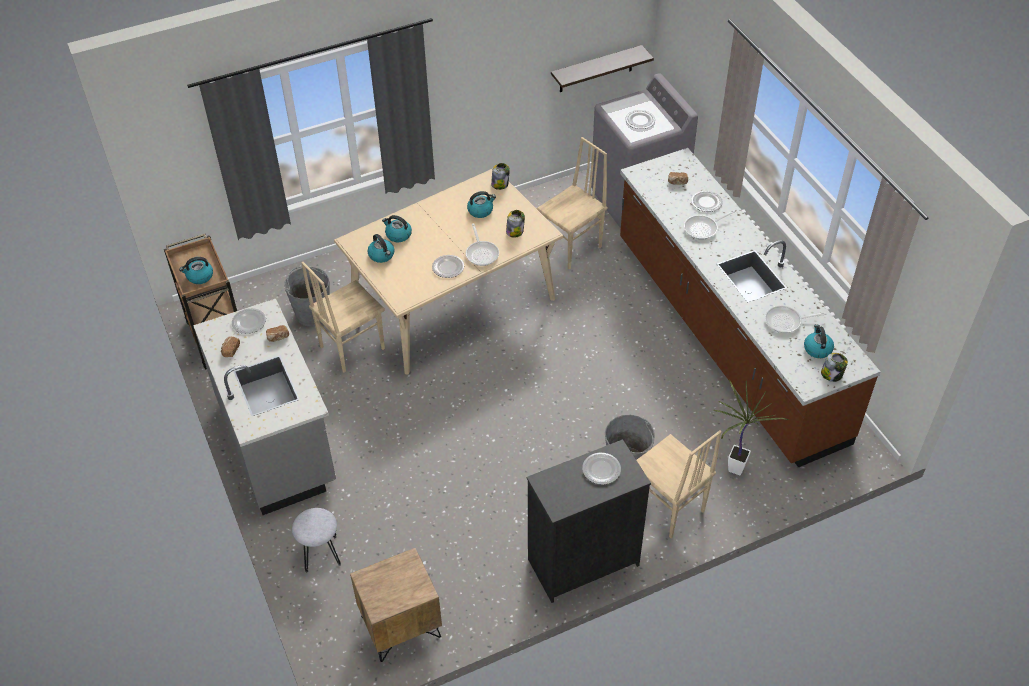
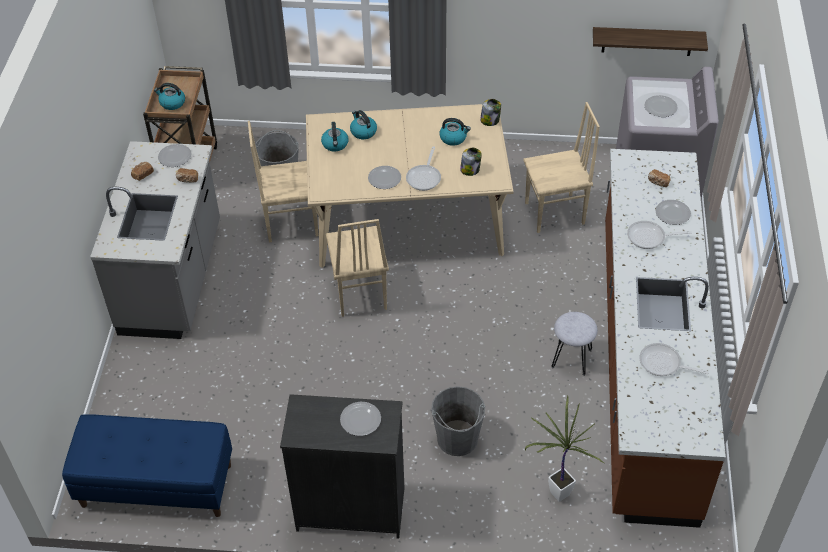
camera: 30 degrees right, 0 degrees up
grey stool [292,508,341,572] -> grey stool moved to [552,312,598,376]
brown nightstand [350,548,442,662] -> blue bench [62,414,232,517]
beige chair [636,430,721,538] -> beige chair moved to [326,219,389,317]
kettle [804,324,834,358] -> none
jar [821,353,848,382] -> none

